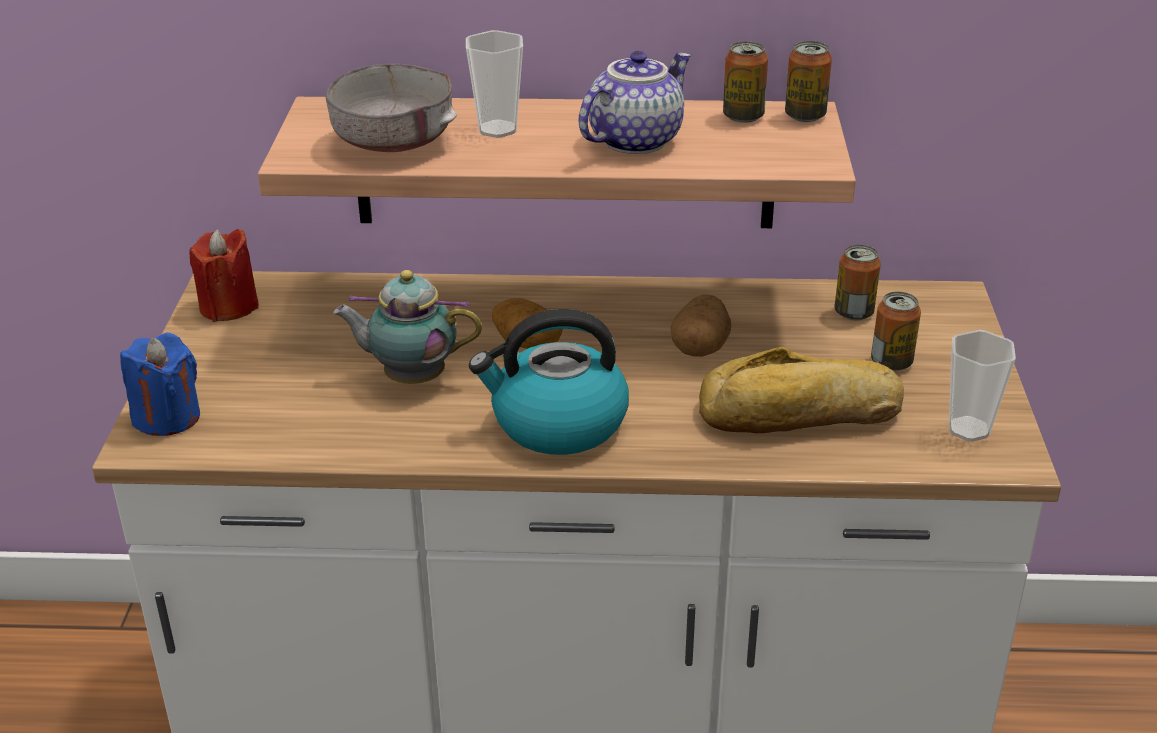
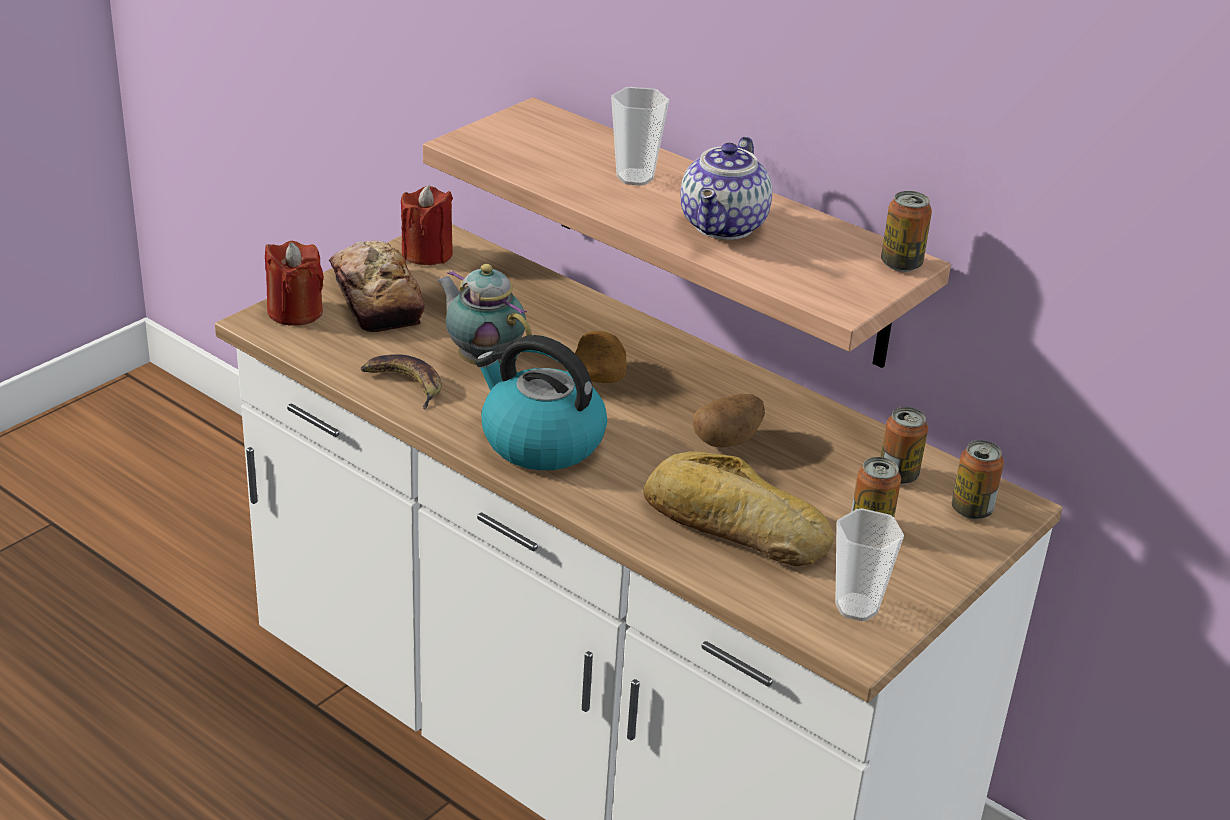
camera: 35 degrees right, 0 degrees up
blue candle [120,333,200,436] -> red candle [265,241,324,326]
grey bowl [326,64,457,152] -> none
teapot [579,51,692,154] -> teapot turned 120 degrees clockwise [680,136,772,240]
can [723,42,768,123] -> can moved to [952,440,1004,519]
none -> bread [329,241,425,332]
none -> banana [361,354,442,409]

